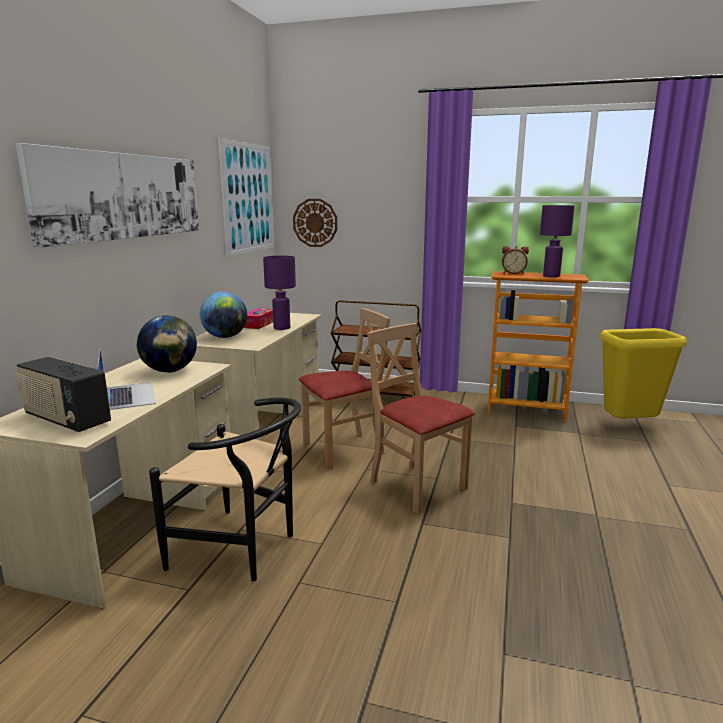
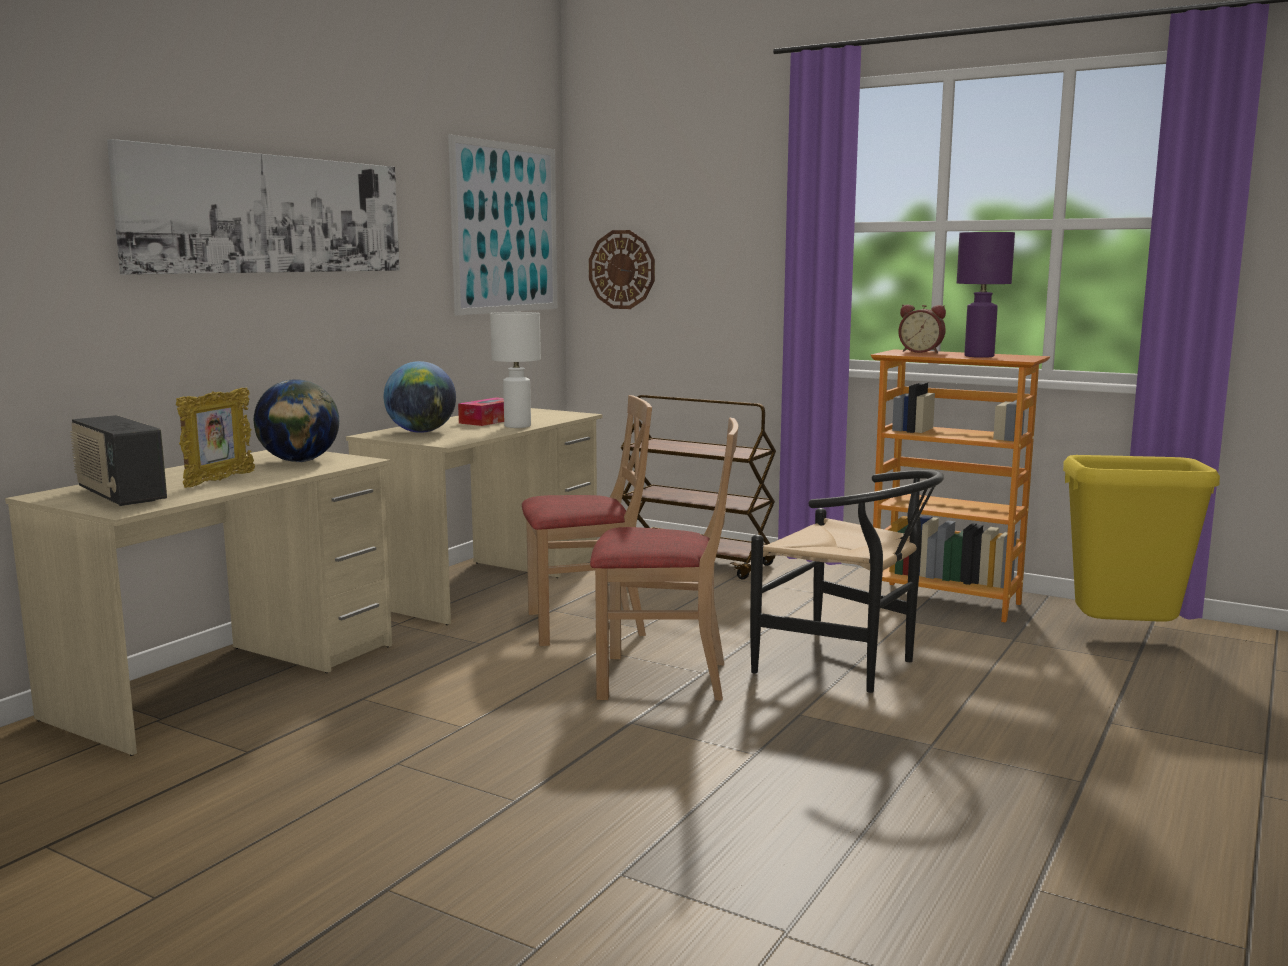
camera: 15 degrees right, 5 degrees down
laptop [98,349,156,410] -> picture frame [176,388,255,488]
black chair [149,398,301,582] -> black chair moved to [750,470,944,693]
purple table lamp [263,255,296,330] -> white table lamp [490,312,541,428]
beige chair [367,323,475,514] -> beige chair turned 120 degrees clockwise [590,418,738,701]

